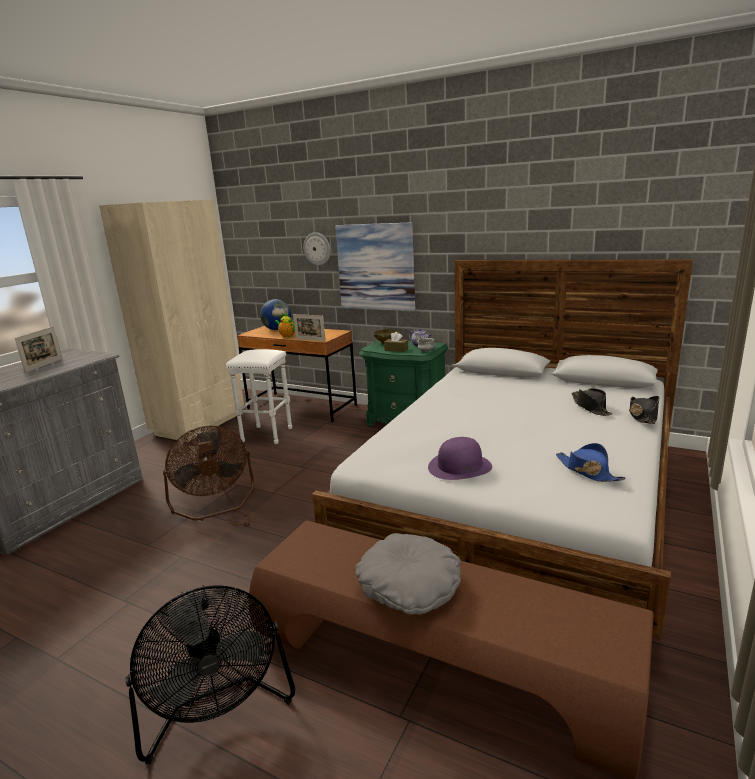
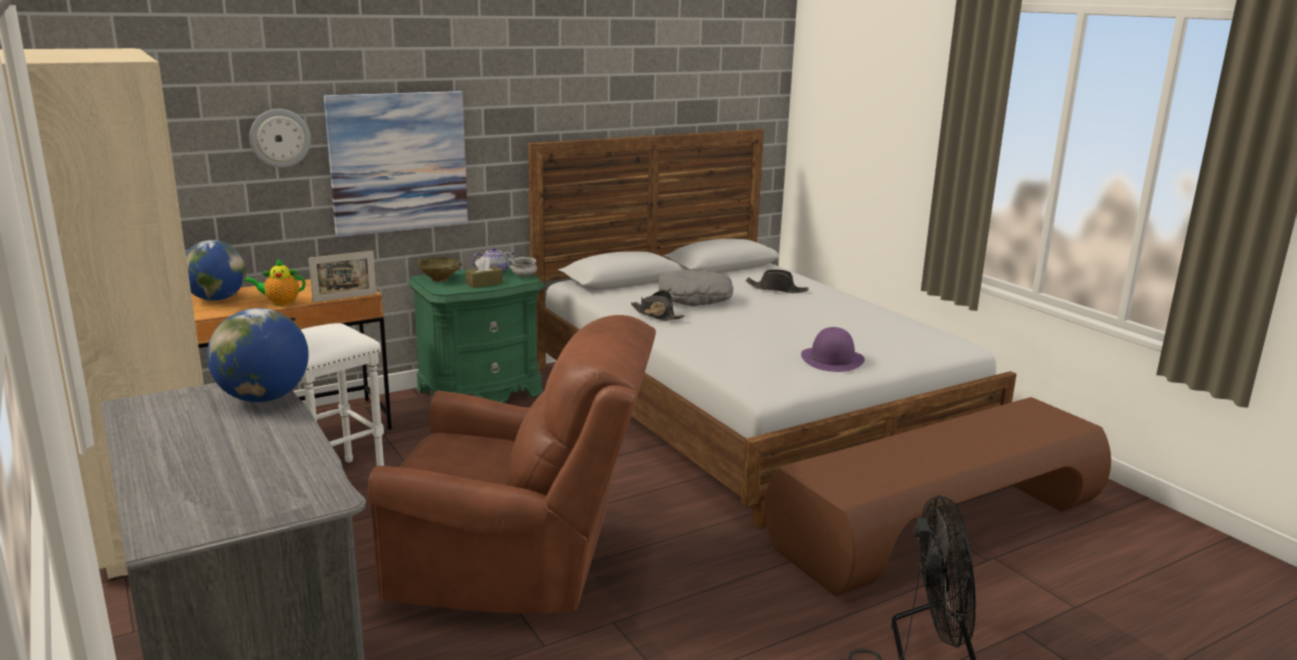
camera: 60 degrees left, 0 degrees up
picture frame [15,326,62,373] -> none
brown fan [163,426,254,526] -> brown armchair [368,315,656,613]
grey pillow [355,533,461,615] -> grey pillow moved to [658,270,733,306]
blue hat [556,443,625,482] -> none
black hat [629,396,660,424] -> black hat moved to [631,290,685,321]
none -> globe [207,308,309,402]

